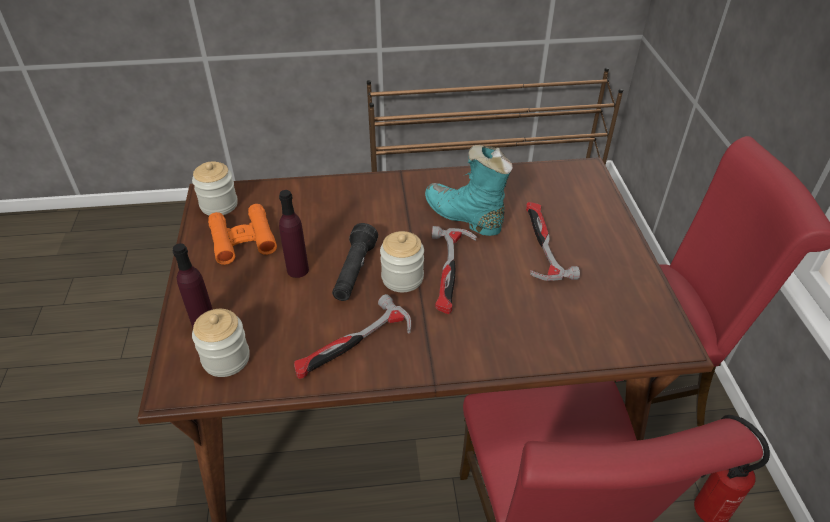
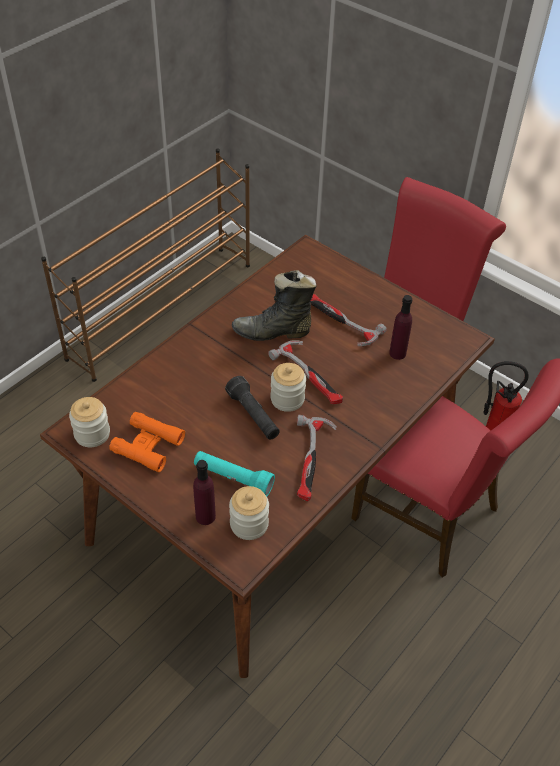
camera: 45 degrees left, 5 degrees up
purple bottle [279,190,309,278] -> purple bottle moved to [389,295,412,360]
turquoise boot [425,145,513,236] -> black boot [232,270,317,341]
none -> turquoise flashlight [194,451,275,497]

